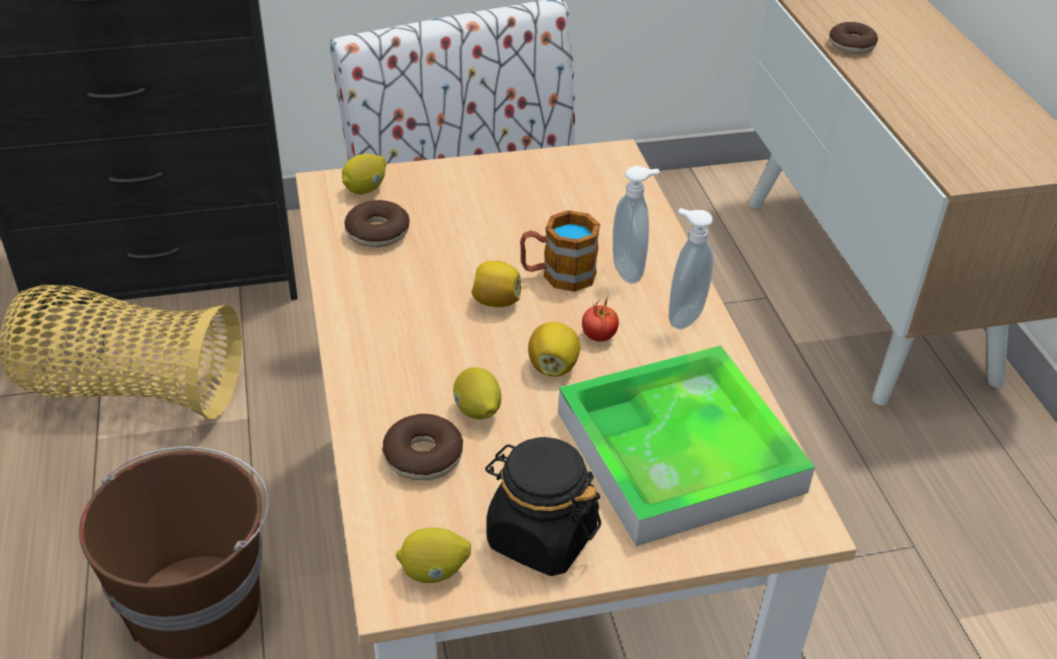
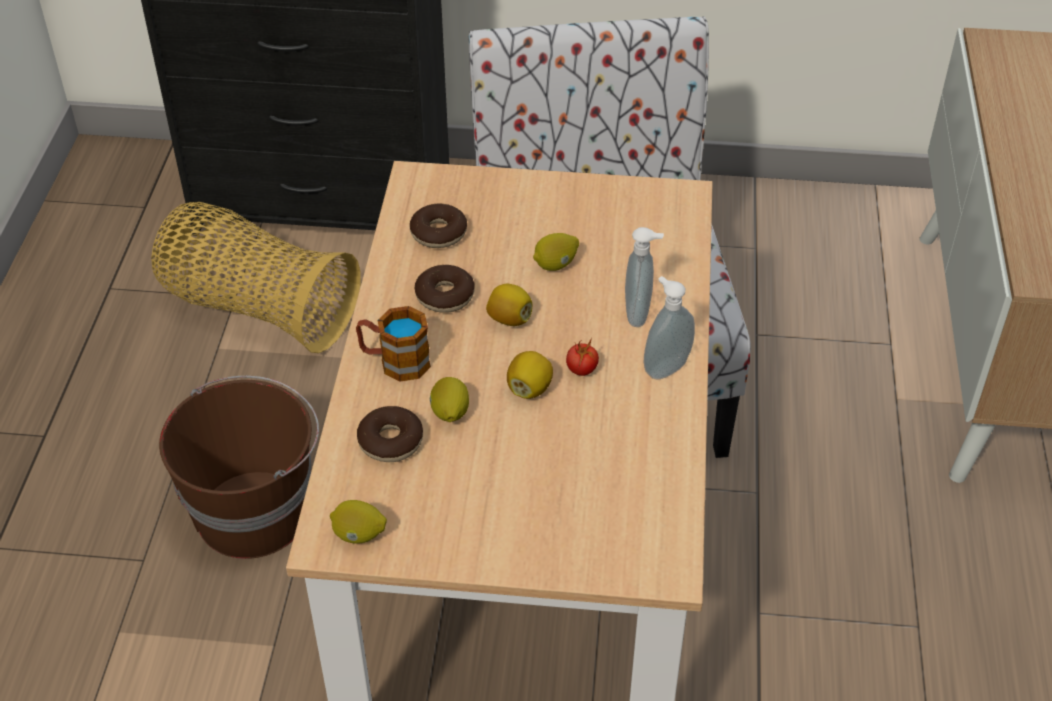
camera: 20 degrees right, 5 degrees up
lemon [342,154,386,194] -> lemon moved to [533,233,579,271]
black jar [485,437,601,576] -> none
mug [520,210,600,292] -> mug moved to [356,306,431,382]
tray [558,346,815,546] -> none
donut [829,22,878,54] -> donut moved to [414,265,475,313]

